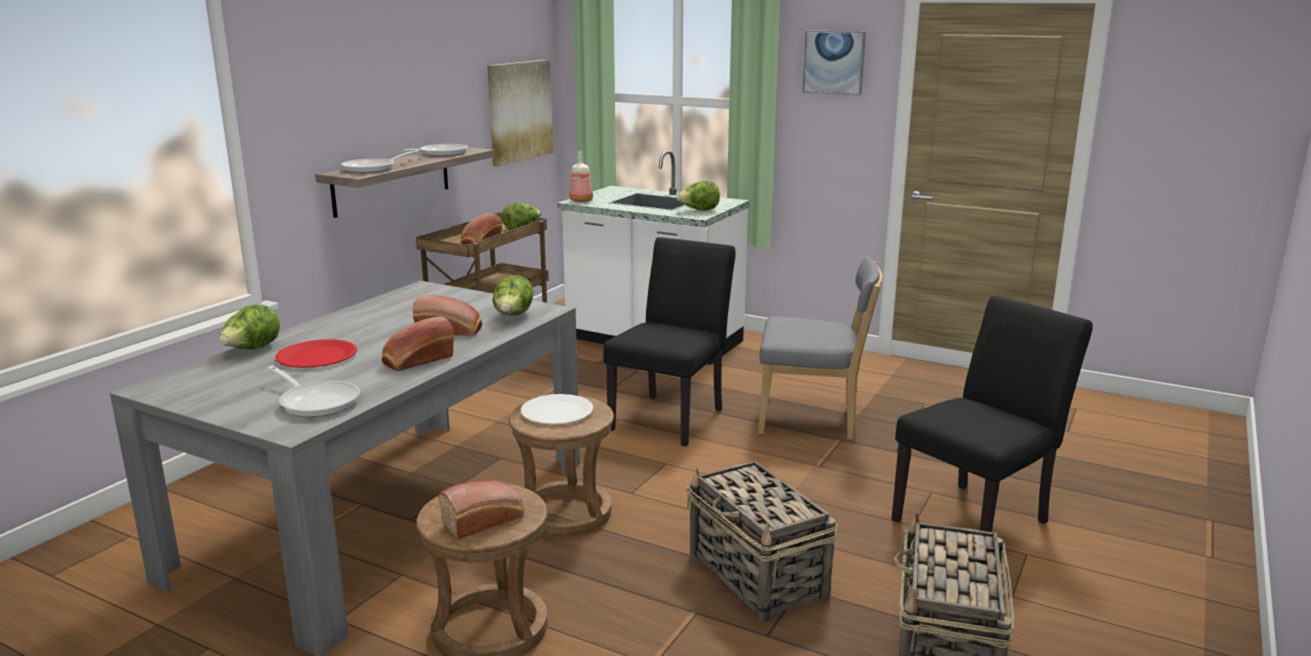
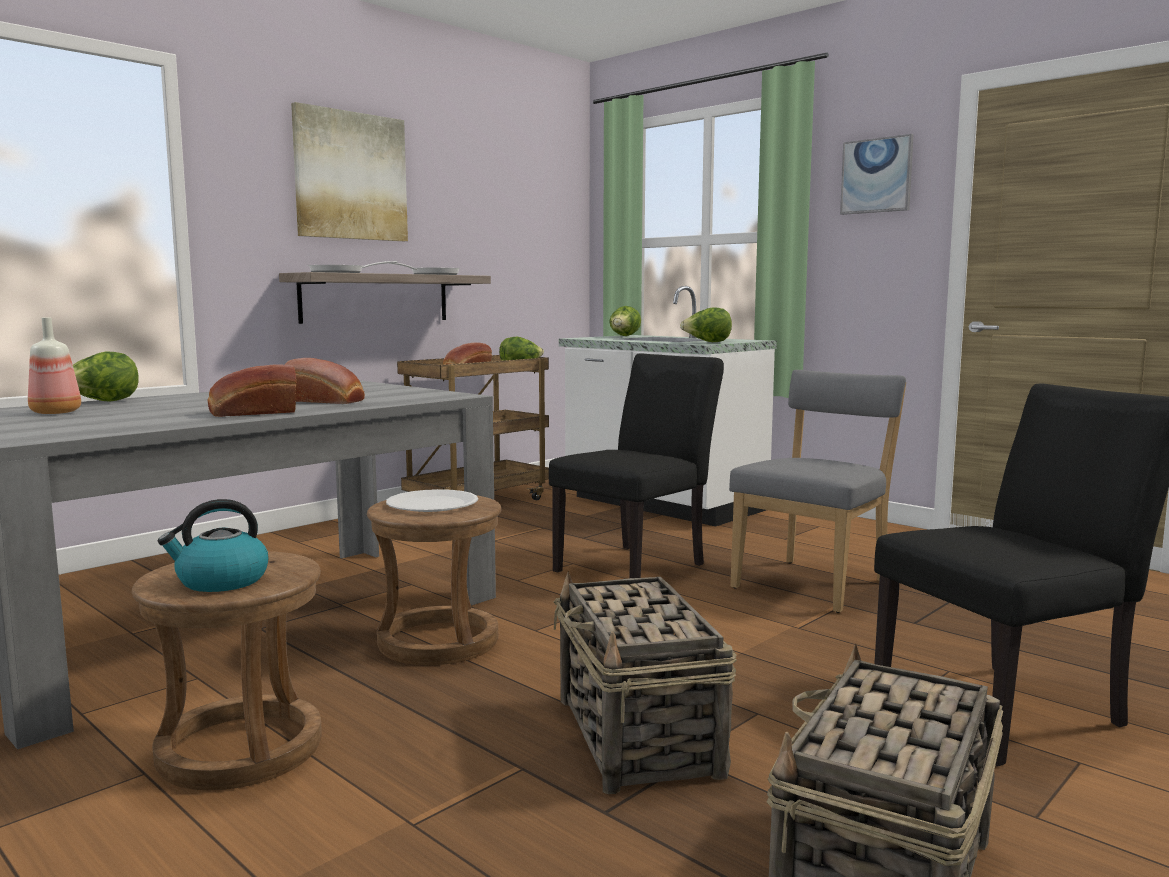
camera: 15 degrees right, 10 degrees down
frying pan [268,366,360,417] -> none
red plate [275,339,357,368] -> none
bread [438,480,524,540] -> kettle [158,499,268,592]
picture [487,60,553,166] -> picture moved to [291,102,408,241]
lettuce [493,275,534,316] -> lettuce moved to [609,306,641,336]
bottle [569,152,593,202] -> bottle moved to [28,318,81,414]
grey chair [758,256,882,440] -> grey chair turned 75 degrees counterclockwise [729,370,906,613]

